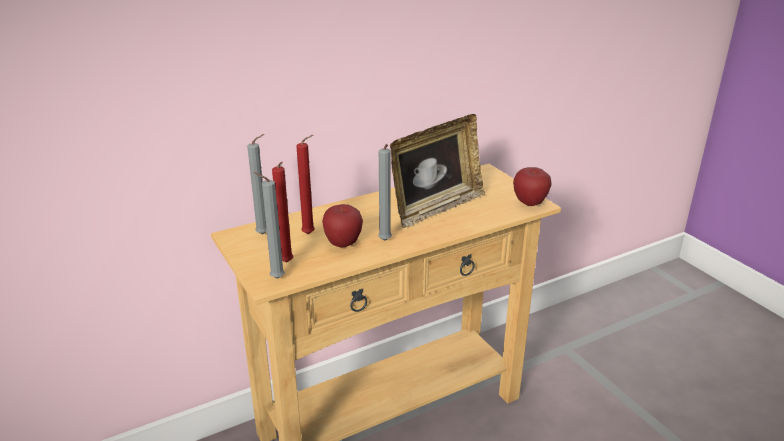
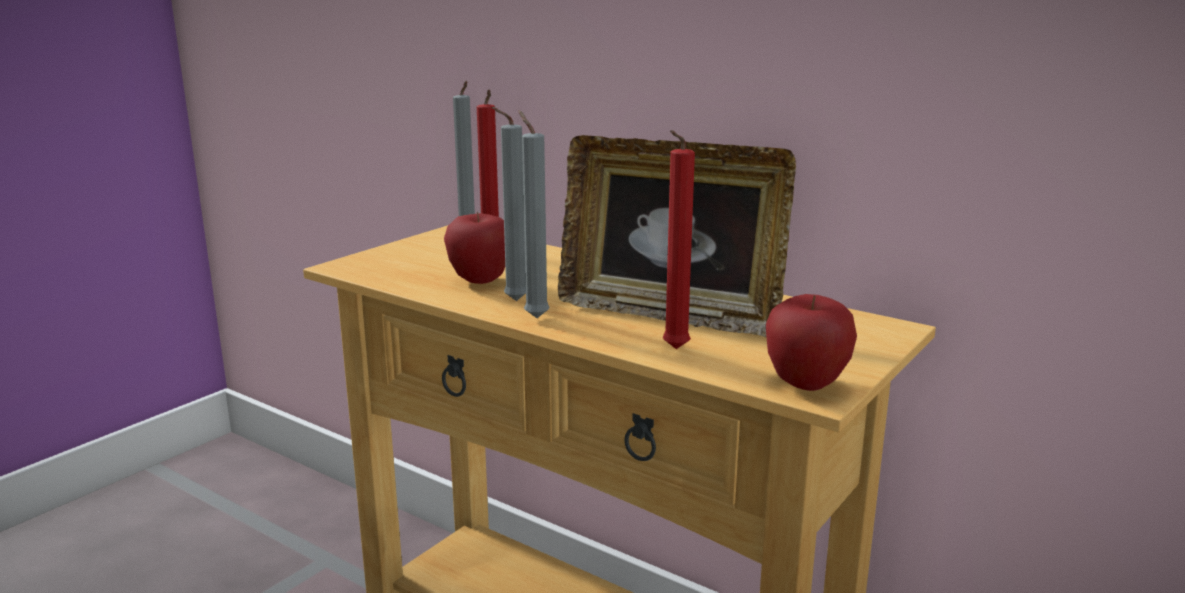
camera: 65 degrees right, 10 degrees down
grey candle [253,172,285,279] -> grey candle moved to [518,110,550,318]
red candle [272,162,293,263] -> red candle moved to [663,130,695,349]

